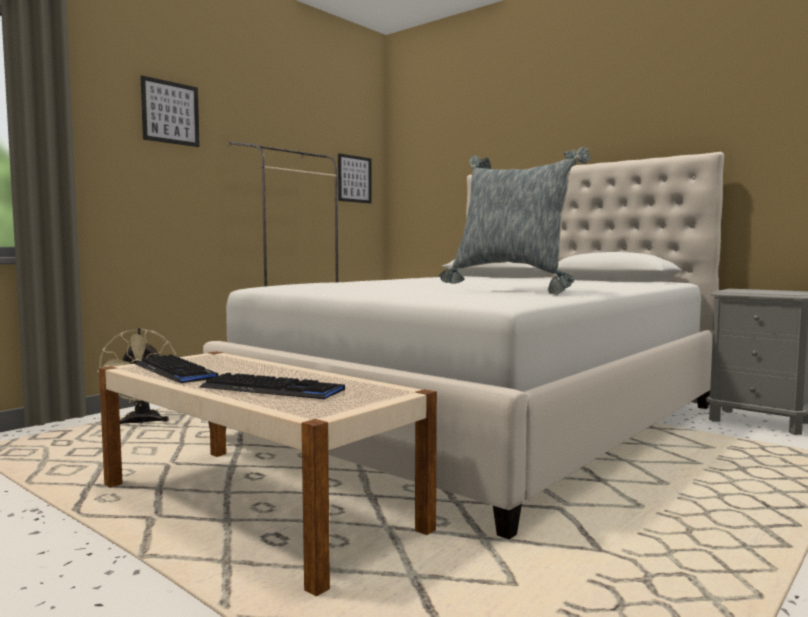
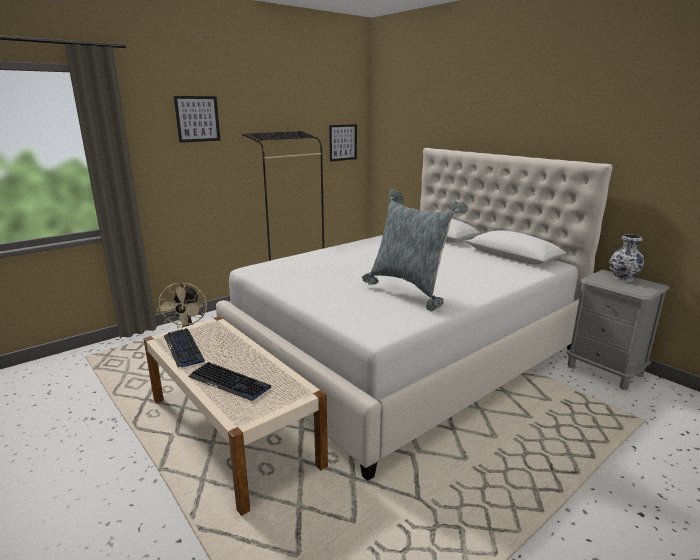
camera: 10 degrees right, 15 degrees up
none -> vase [610,234,644,282]

